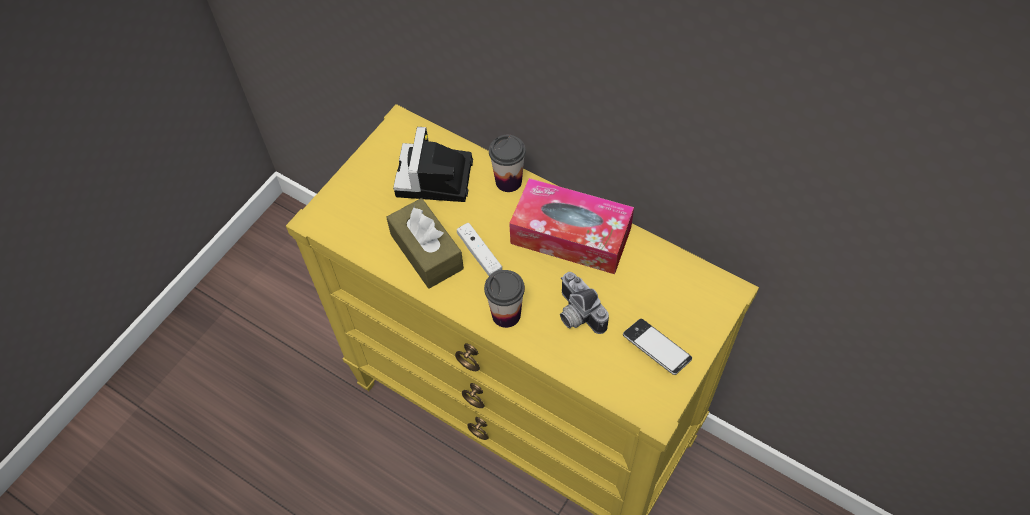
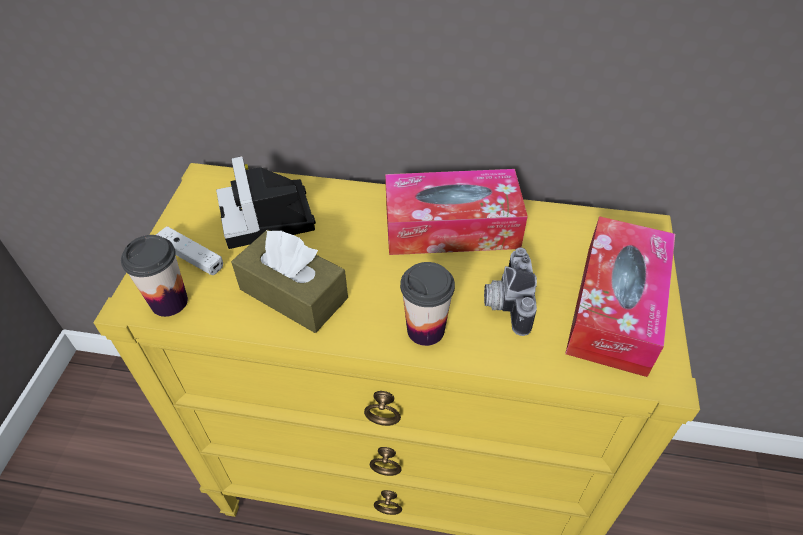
camera: 25 degrees left, 10 degrees down
white game controller [457,223,502,276] -> white game controller moved to [156,226,223,275]
cup [489,135,526,192] -> cup moved to [121,235,188,317]
camera [560,272,609,334] -> camera turned 60 degrees clockwise [484,248,537,336]
phone [623,319,692,375] -> tissue box [565,216,675,377]

